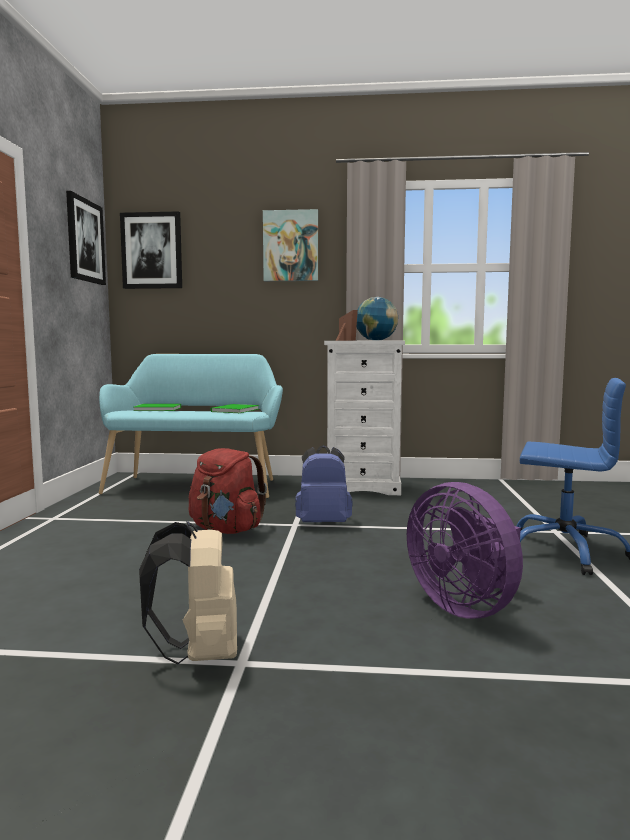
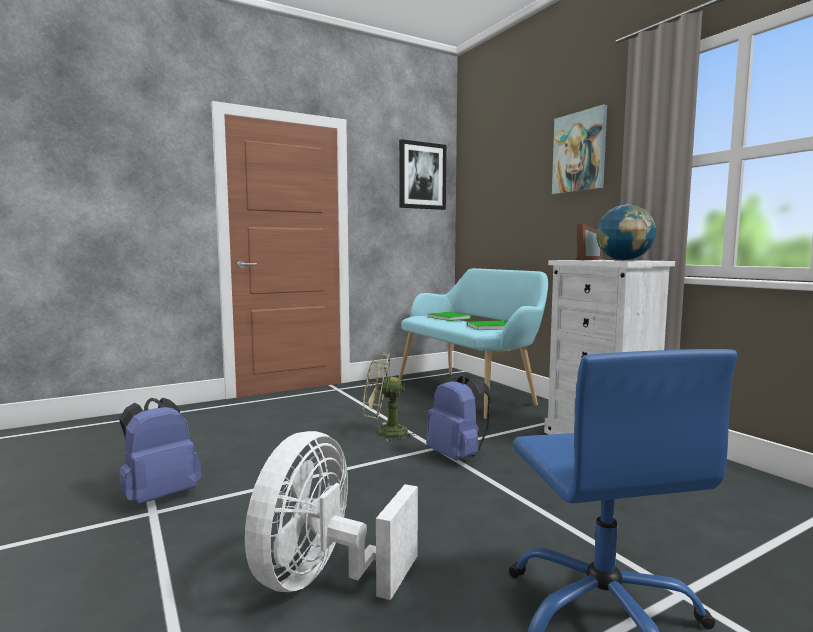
camera: 55 degrees right, 0 degrees up
picture [120,211,182,289] -> none
beige backpack [139,521,237,664] -> blue backpack [119,398,202,504]
red backpack [189,448,267,534] -> green fan [363,351,417,441]
purple fan [407,482,523,619] -> white fan [245,431,418,600]

